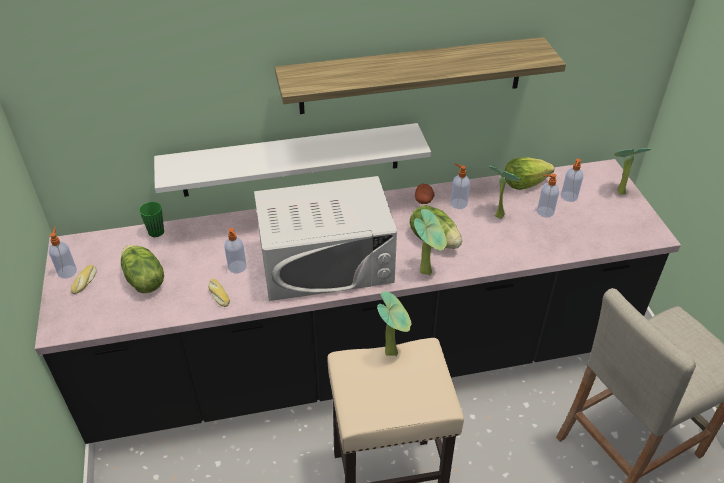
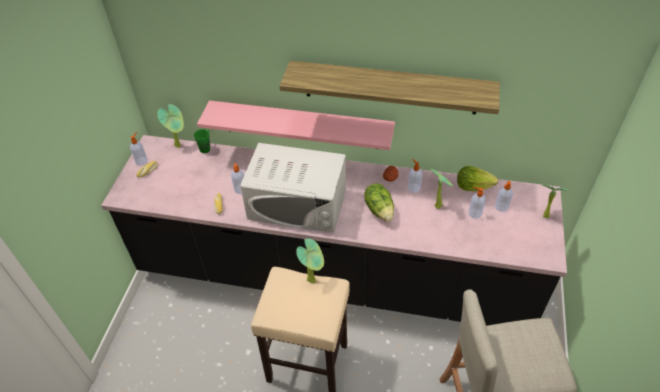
camera: 25 degrees right, 5 degrees up
lettuce [121,245,164,293] -> none
white shelf [154,123,431,197] -> pink shelf [197,100,395,150]
potted plant [414,209,447,276] -> potted plant moved to [157,104,184,148]

